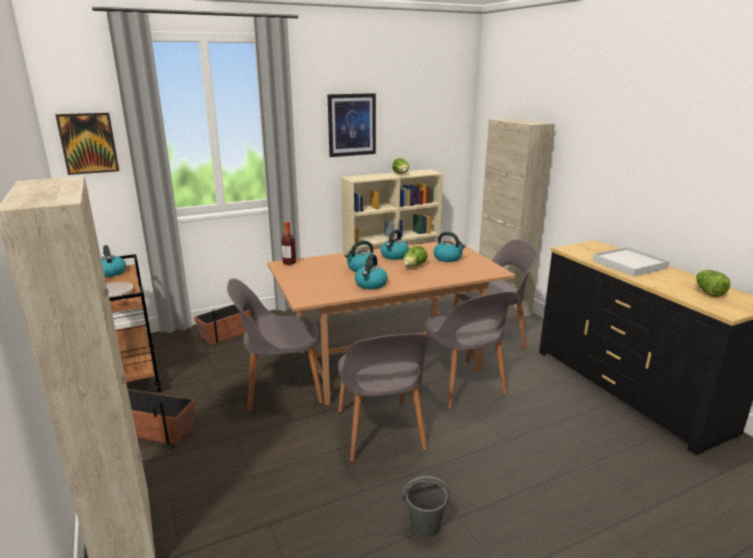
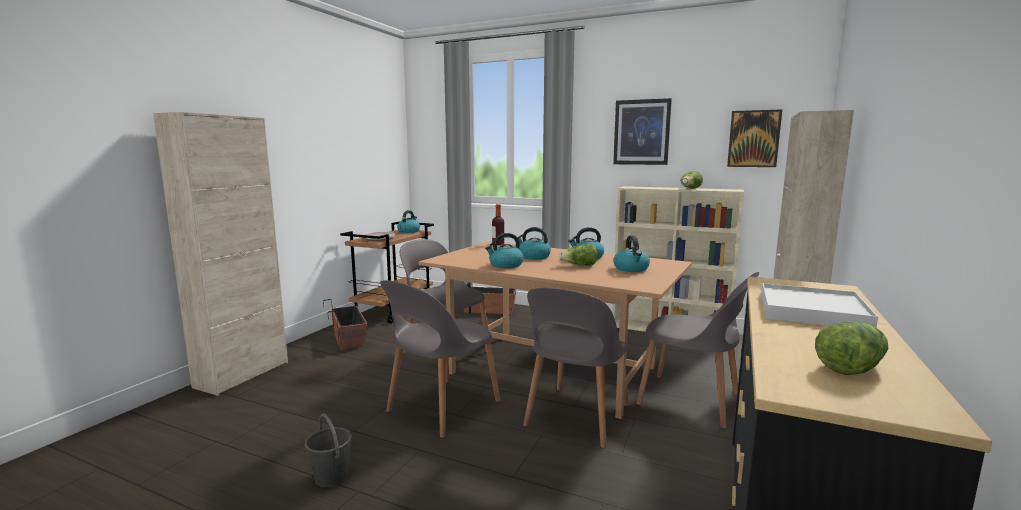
camera: 50 degrees right, 10 degrees down
picture [55,113,119,175] -> picture moved to [727,109,782,167]

